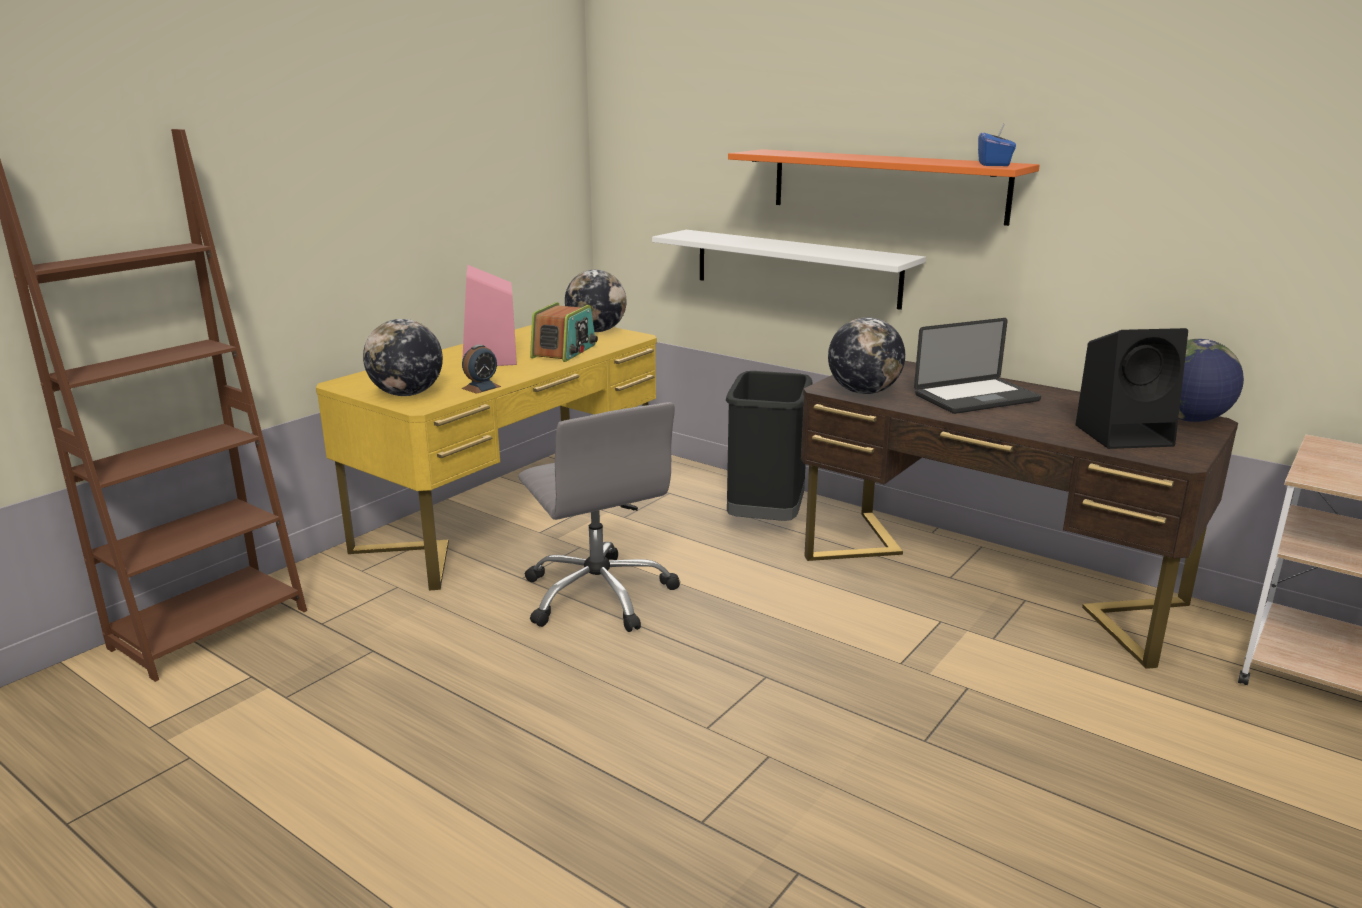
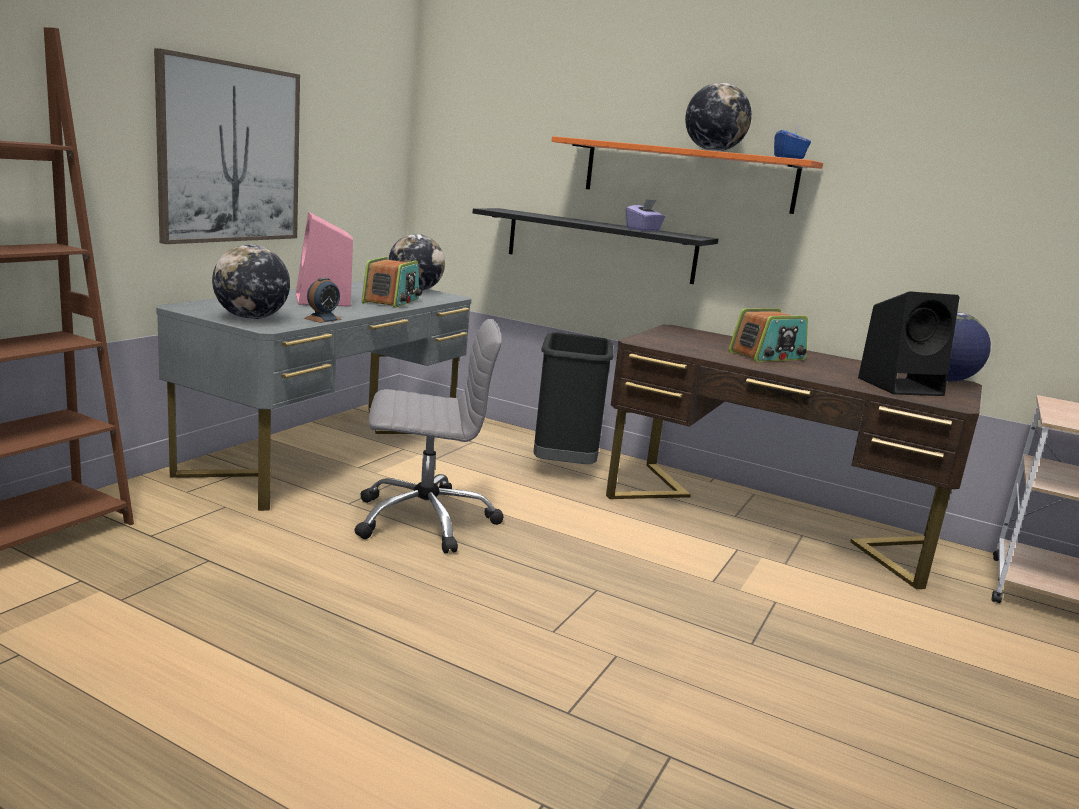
camera: 10 degrees left, 5 degrees down
yellow desk [316,325,657,591] -> grey desk [156,281,472,511]
grey office chair [518,402,680,632] -> grey office chair turned 60 degrees counterclockwise [354,319,504,553]
white shelf [652,230,926,310] -> black shelf [473,208,718,284]
globe [828,317,905,394] -> globe moved to [685,83,752,151]
laptop [914,318,1041,414] -> radio [728,308,808,362]
none -> picture [154,48,300,244]
none -> purple tissue box [626,199,665,231]

